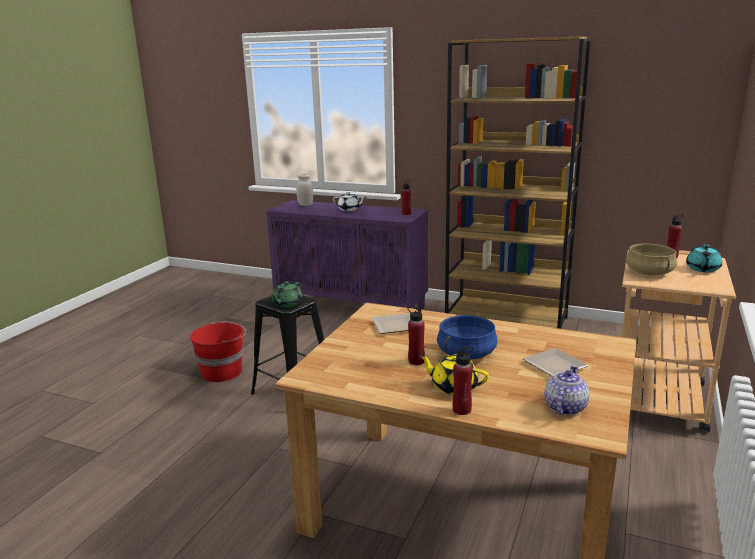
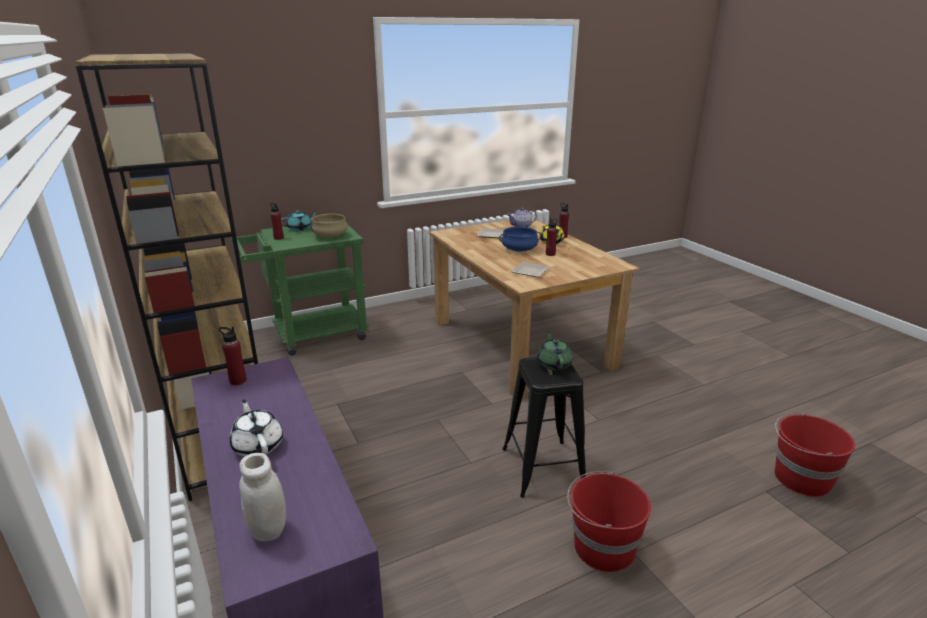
camera: 140 degrees left, 5 degrees up
green teapot [271,281,303,308] -> green teapot turned 75 degrees counterclockwise [537,332,573,370]
beige cart [621,250,736,432] -> green cart [231,224,369,356]
none -> red bucket [774,413,855,497]

